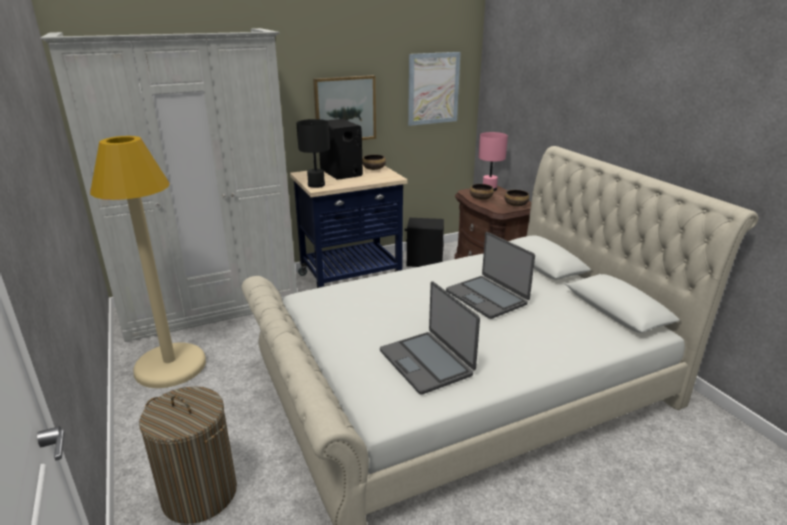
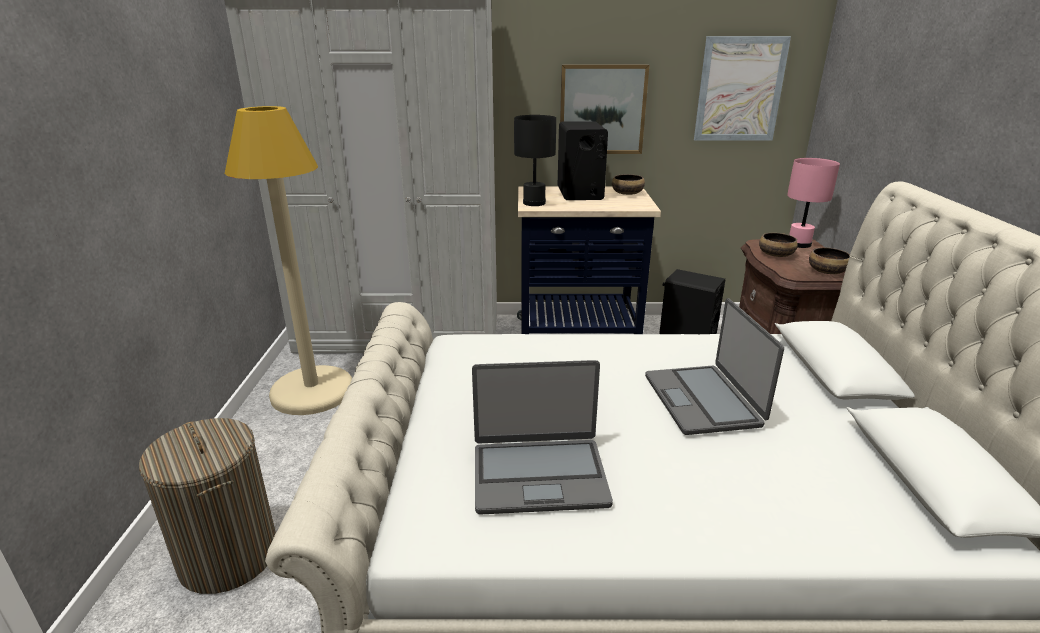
camera: 25 degrees right, 0 degrees up
laptop [380,281,480,395] -> laptop turned 90 degrees counterclockwise [472,360,613,515]

